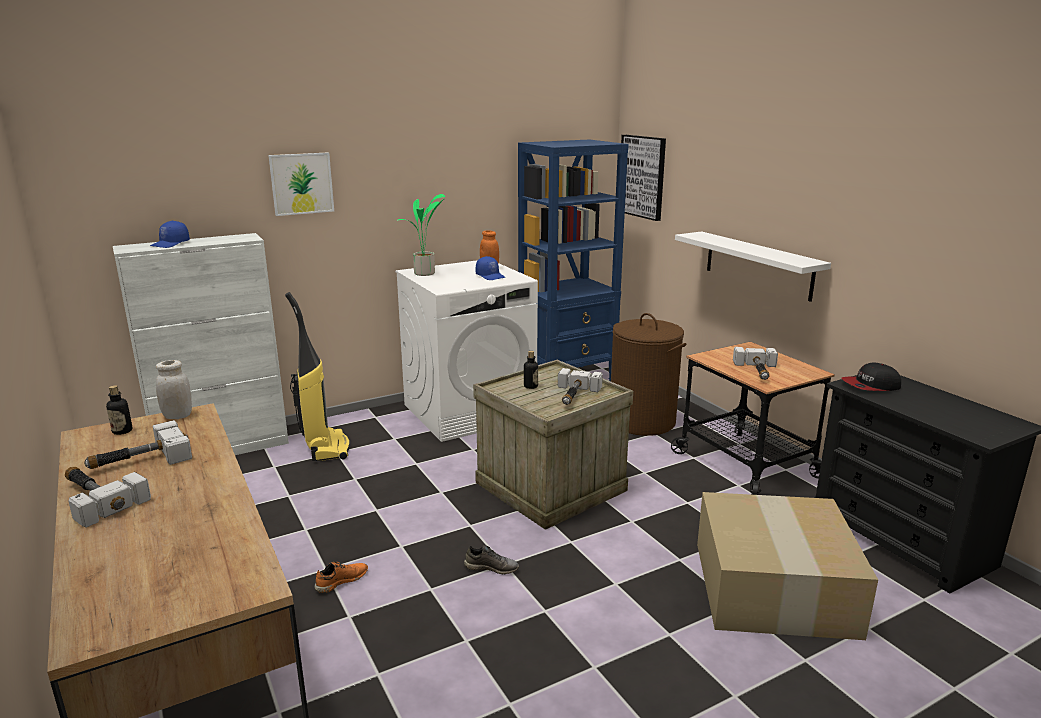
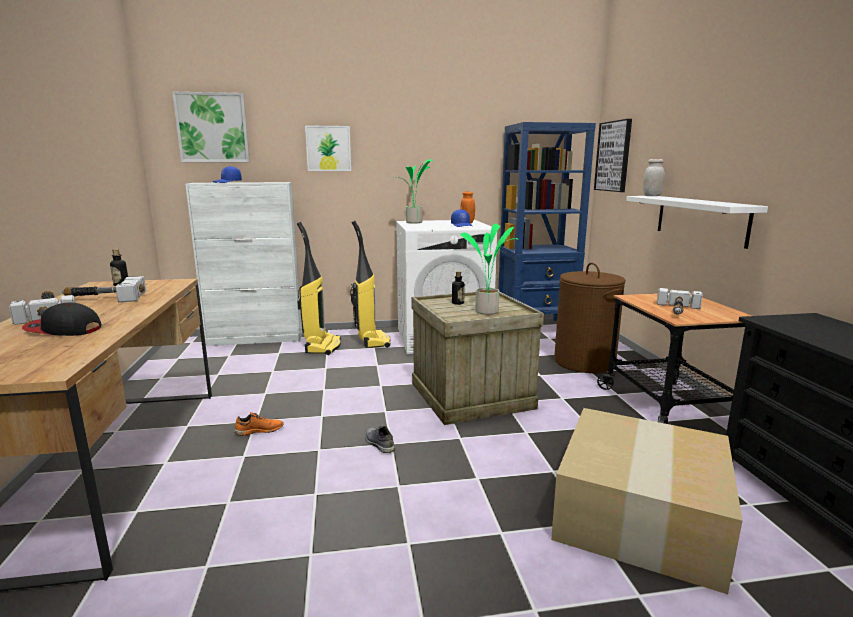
camera: 20 degrees right, 5 degrees down
white jar [156,360,192,419] -> white jar moved to [643,159,665,196]
grey shoe [464,545,519,574] -> grey shoe turned 150 degrees counterclockwise [365,426,395,453]
hammer [558,368,603,405] -> potted plant [460,223,519,315]
cap [842,363,901,391] -> cap moved to [22,303,102,336]
none -> picture [172,92,250,162]
none -> vacuum cleaner [350,220,391,348]

